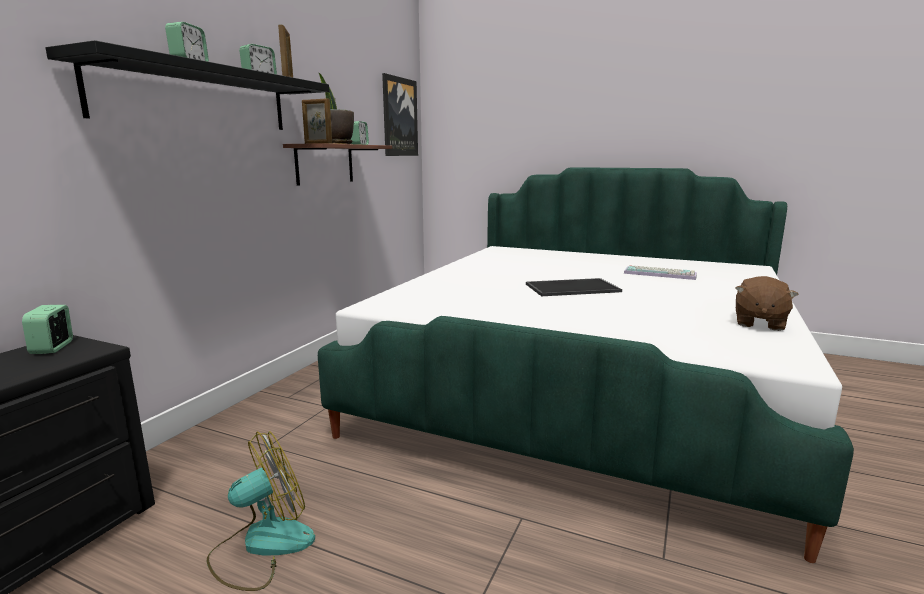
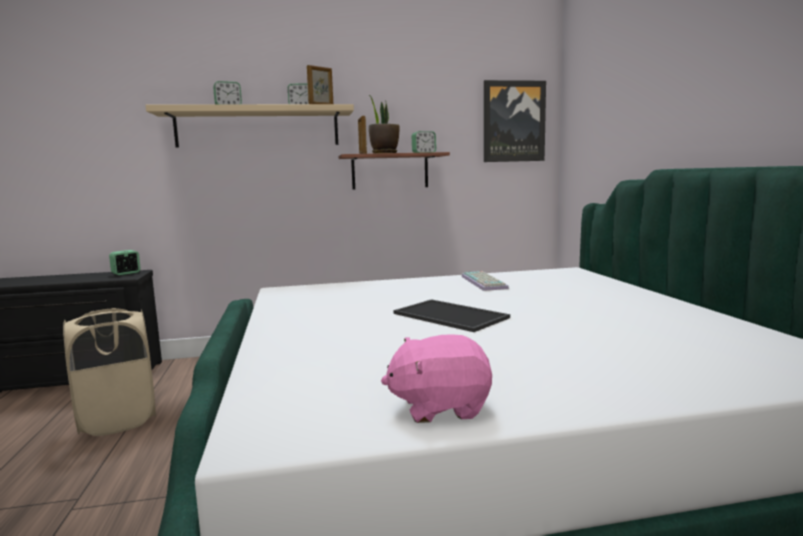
camera: 55 degrees right, 5 degrees down
black shelf [45,40,329,130] -> beige shelf [146,104,354,147]
fan [207,431,315,591] -> beige laundry basket [63,308,156,436]
keyboard [624,265,697,280] -> keyboard moved to [461,271,509,291]
brown plush toy [735,276,799,331] -> pink plush toy [381,334,492,423]

